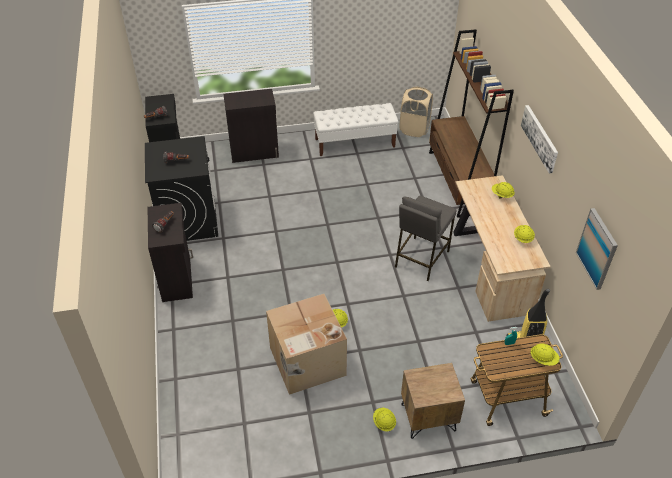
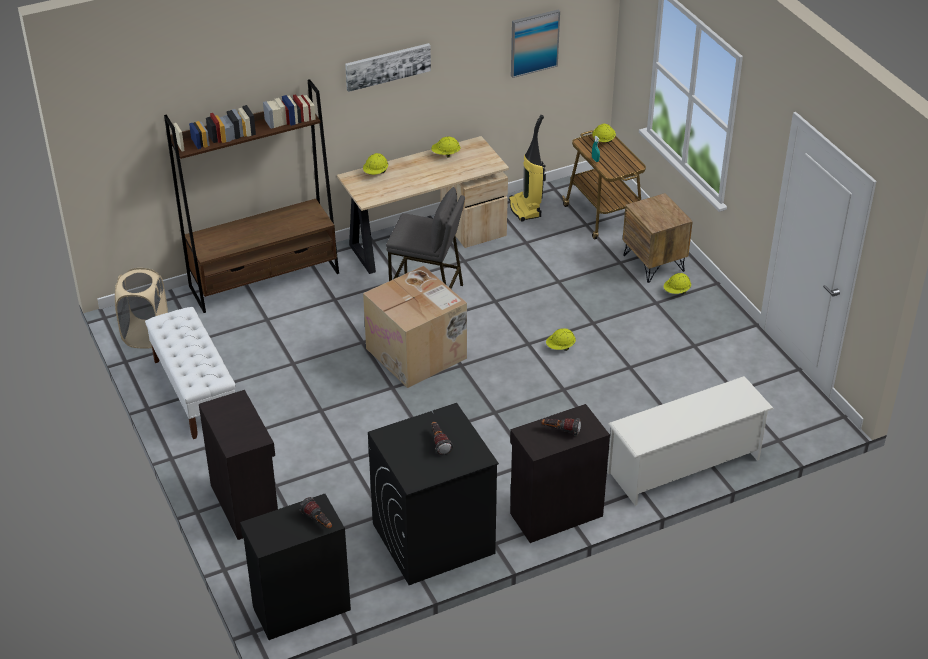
camera: 105 degrees left, 5 degrees down
cardboard box [266,294,347,395] -> cardboard box moved to [363,266,467,388]
none -> white shoe rack [607,376,774,506]

